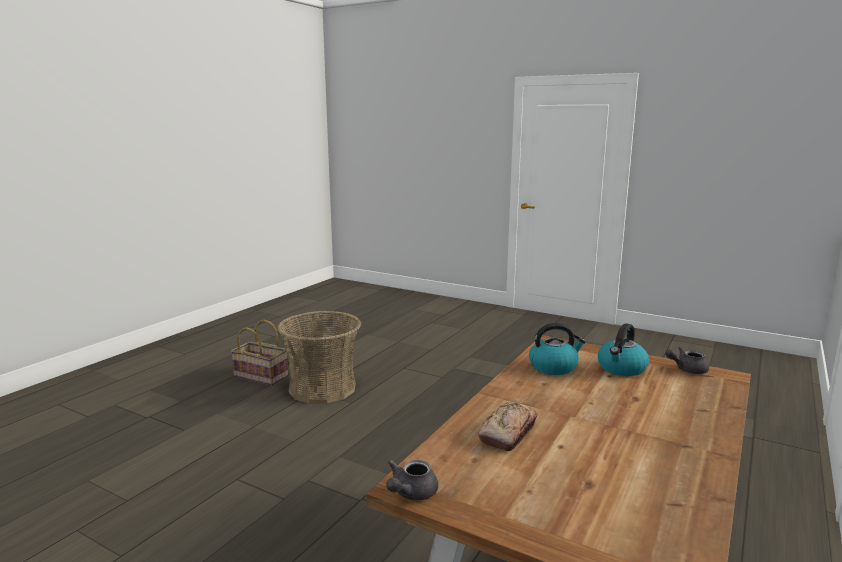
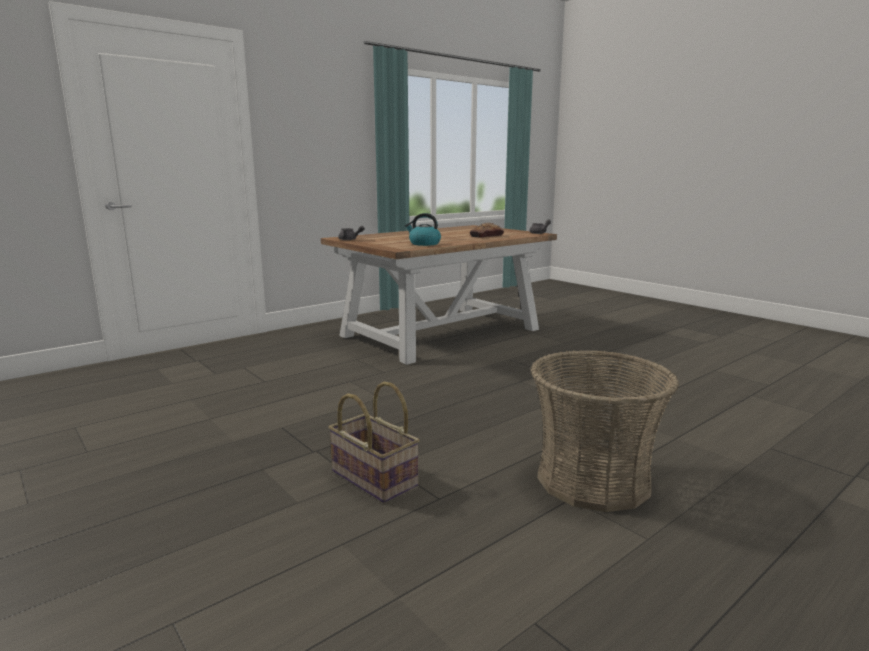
camera: 160 degrees left, 0 degrees up
basket [231,320,288,386] -> basket moved to [328,382,420,503]
kettle [598,323,649,376] -> none

